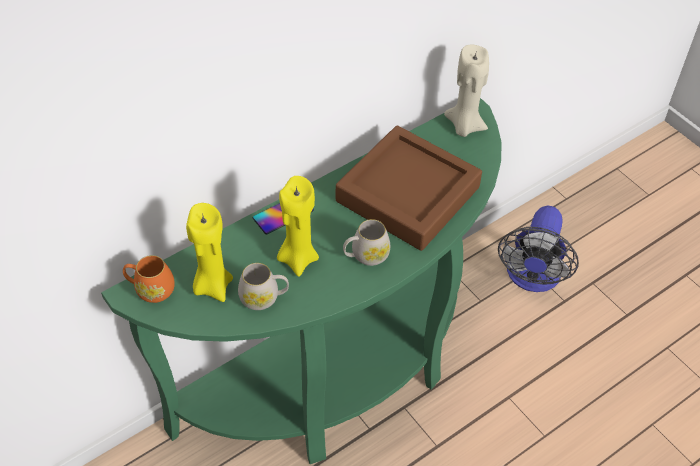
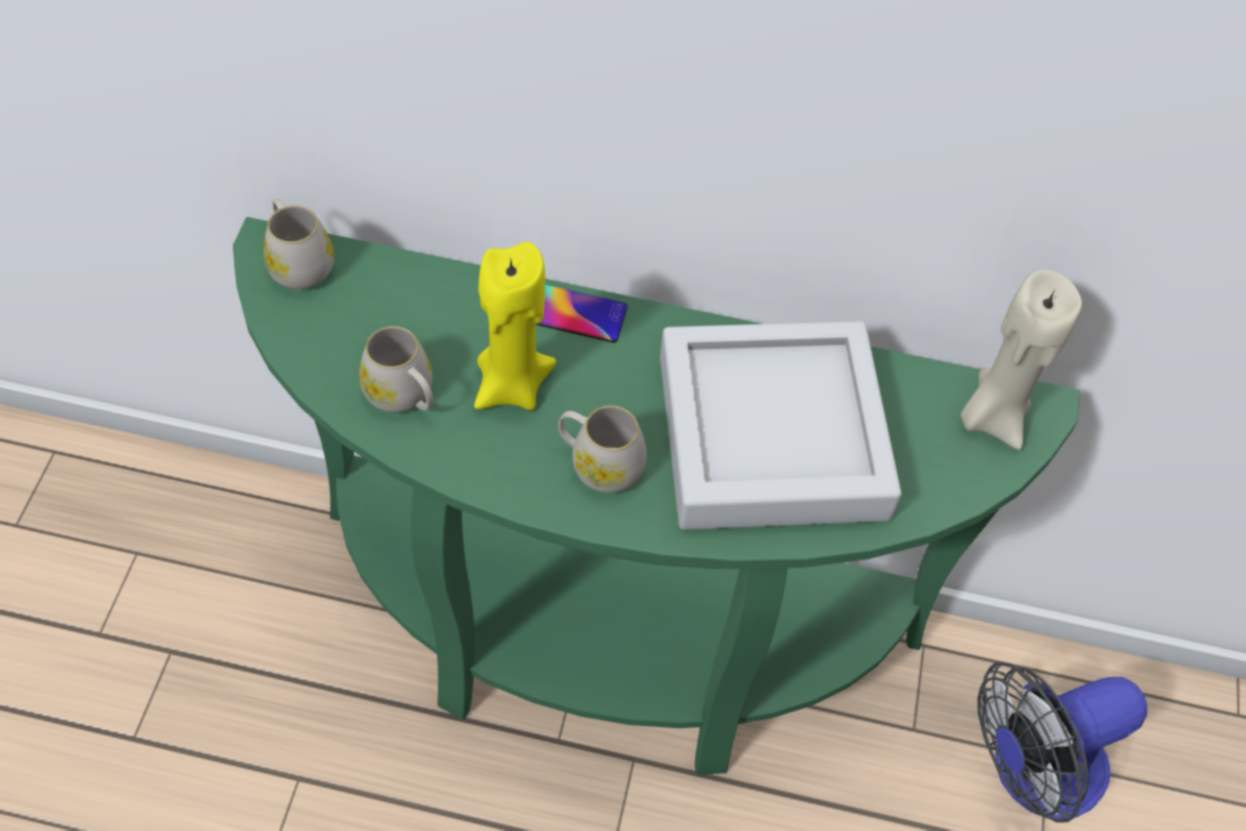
camera: 45 degrees right, 5 degrees up
orange mug [123,255,175,303] -> white mug [264,199,334,290]
yellow candle [186,203,233,302] -> none
brown tray [336,126,482,251] -> grey tray [660,321,901,530]

